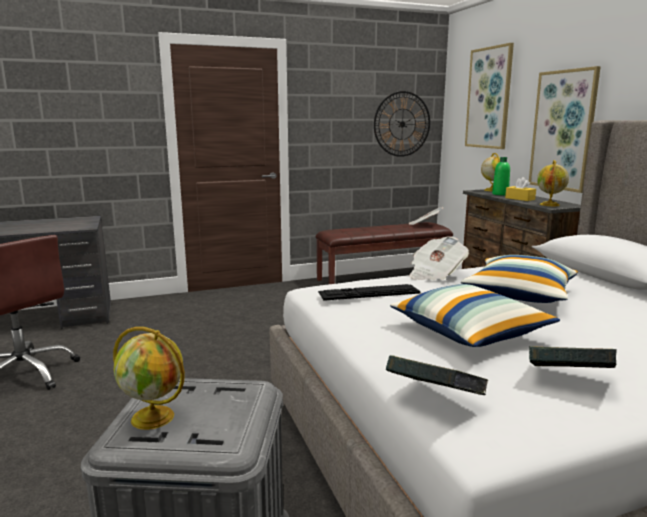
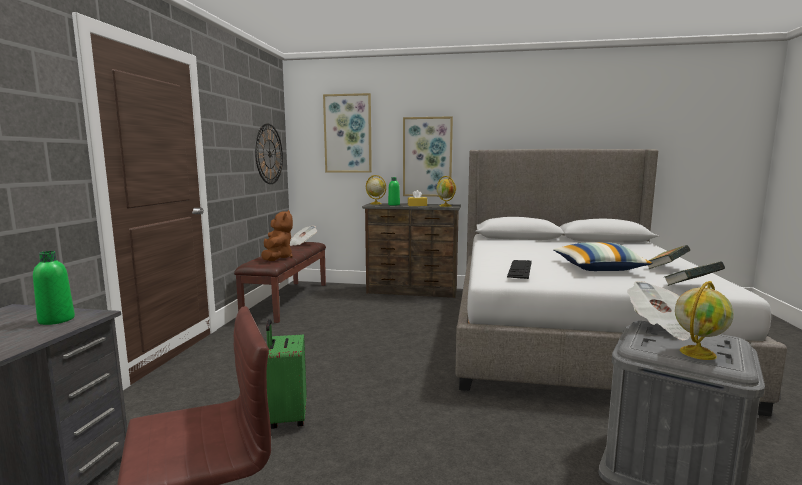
camera: 60 degrees left, 5 degrees down
newspaper [409,236,469,280] -> newspaper moved to [627,281,691,341]
pillow [461,255,578,303] -> none
none -> green bottle [33,251,75,325]
none -> brown plush toy [261,210,293,261]
none -> green suitcase [266,320,307,429]

